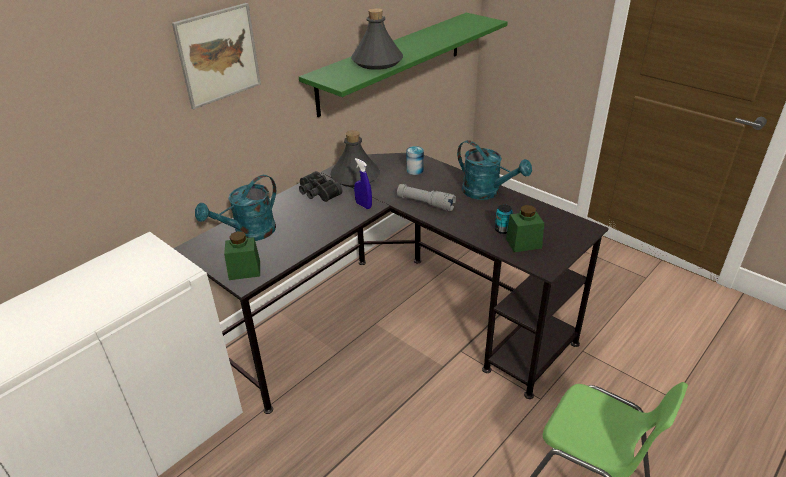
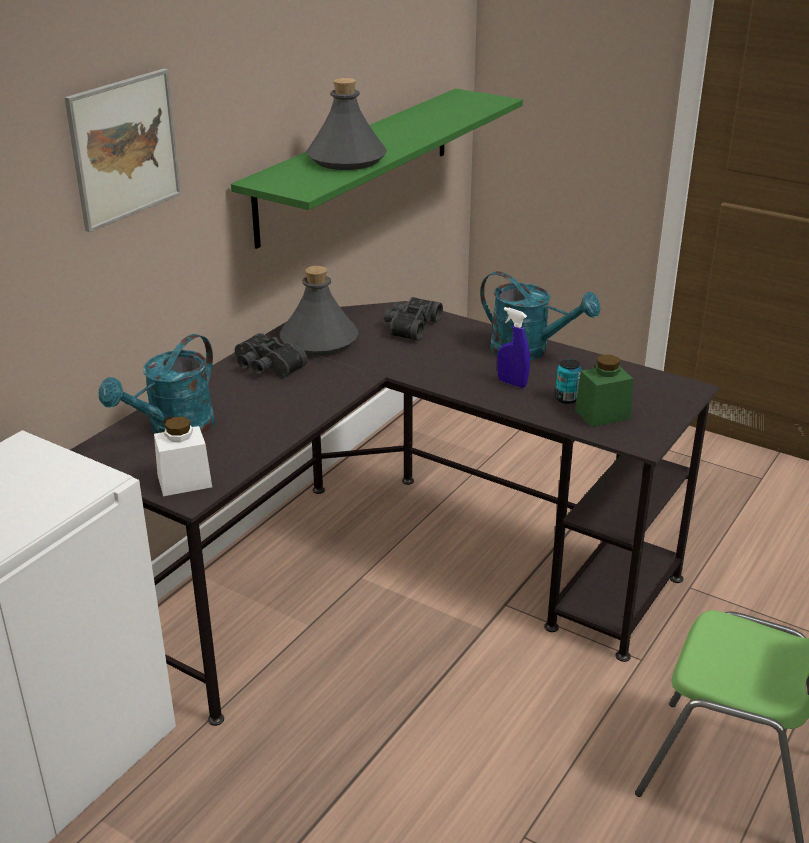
camera: 10 degrees left, 5 degrees down
green jar [224,231,260,280] -> white jar [154,417,212,496]
blue spray bottle [354,158,372,209] -> blue spray bottle moved to [497,307,530,388]
grey flashlight [397,184,456,211] -> none
can [406,146,424,175] -> black binoculars [384,297,443,341]

